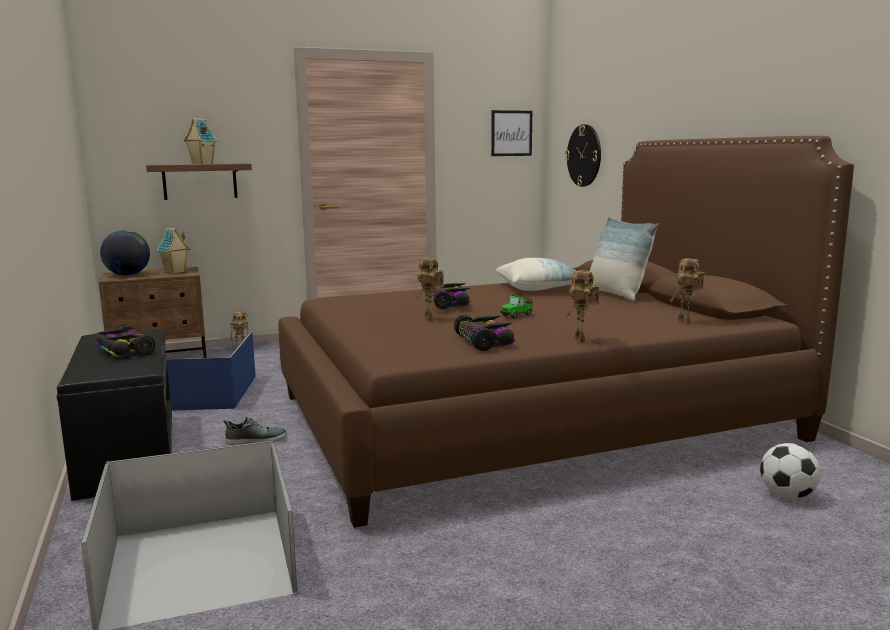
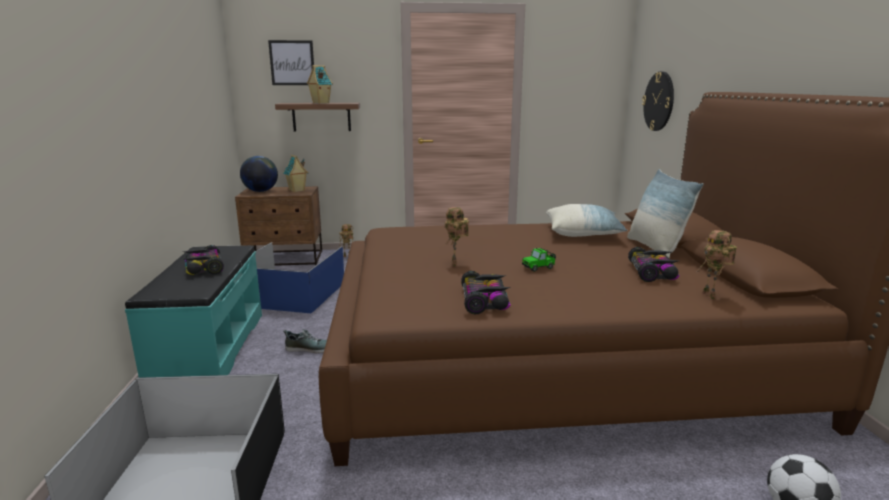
camera: 15 degrees right, 5 degrees up
black bench [57,329,172,501] -> turquoise bench [125,245,262,378]
toy car [431,283,471,309] -> toy car moved to [628,247,680,282]
picture [491,110,532,156] -> picture moved to [268,40,314,85]
toy robot [566,270,600,342] -> none

